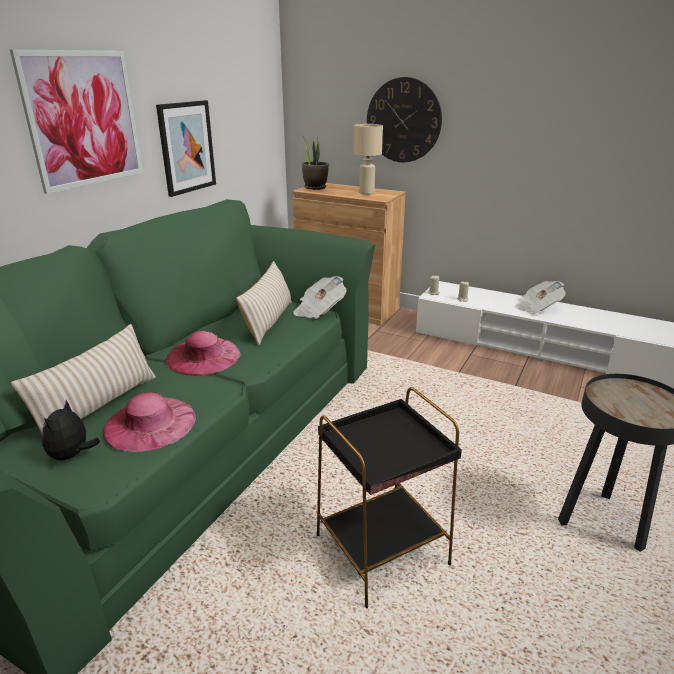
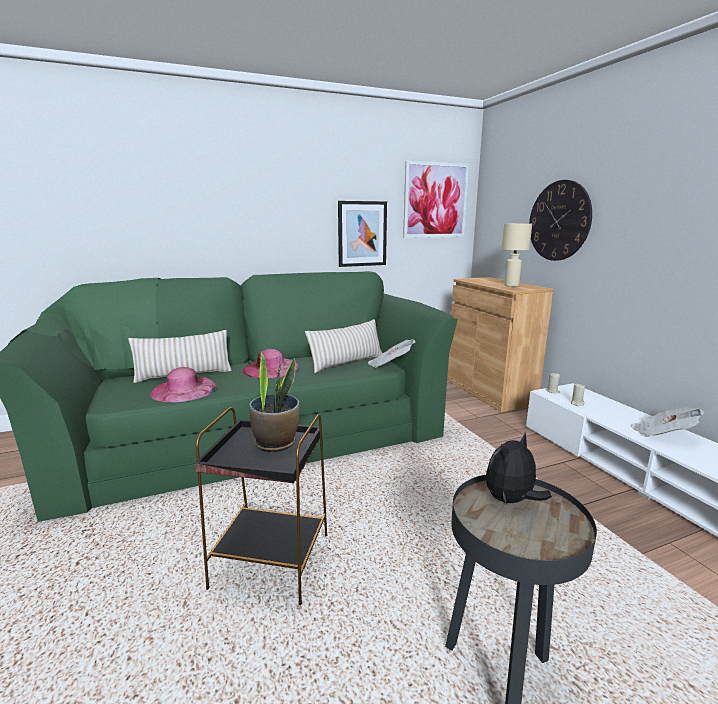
camera: 40 degrees right, 10 degrees down
picture [10,49,143,194] -> picture moved to [403,161,469,238]
plush toy [41,400,100,460] -> plush toy moved to [486,433,552,503]
potted plant [302,135,329,190] -> potted plant moved to [249,351,299,452]

